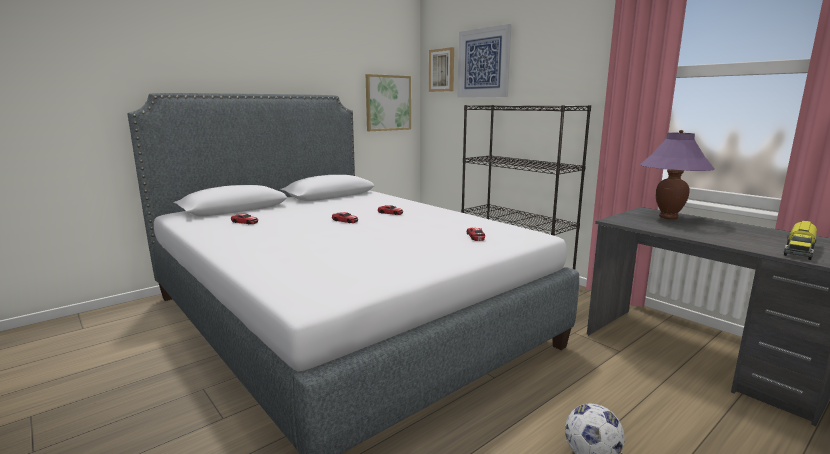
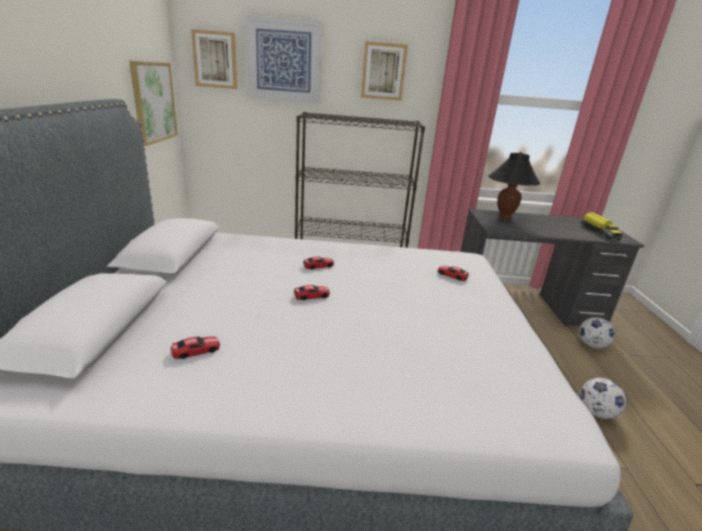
camera: 50 degrees left, 10 degrees up
purple table lamp [640,130,715,220] -> black table lamp [488,152,540,220]
none -> picture [361,41,408,101]
none -> football [579,317,615,348]

